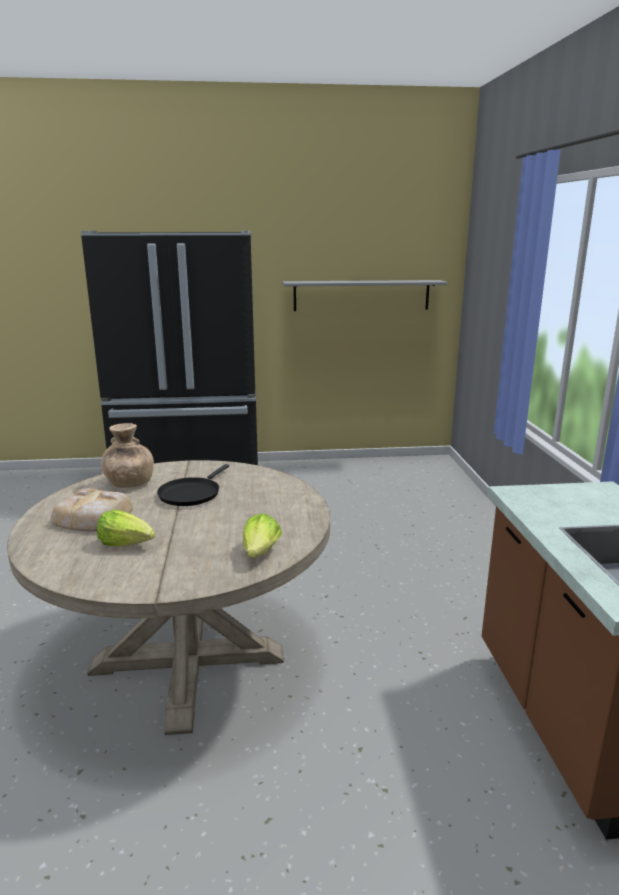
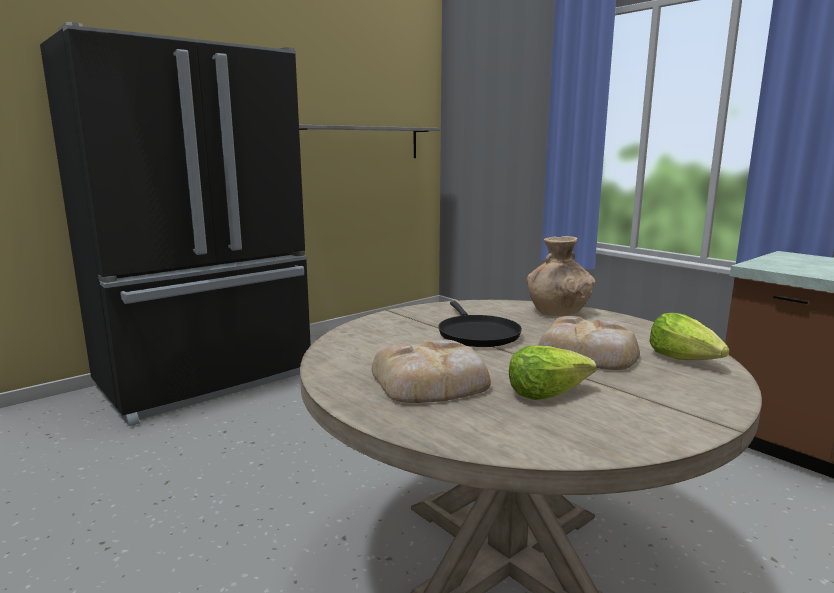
camera: 35 degrees left, 5 degrees down
brown vase [101,423,154,488] -> brown vase moved to [527,236,596,316]
none -> bread [538,316,640,370]

